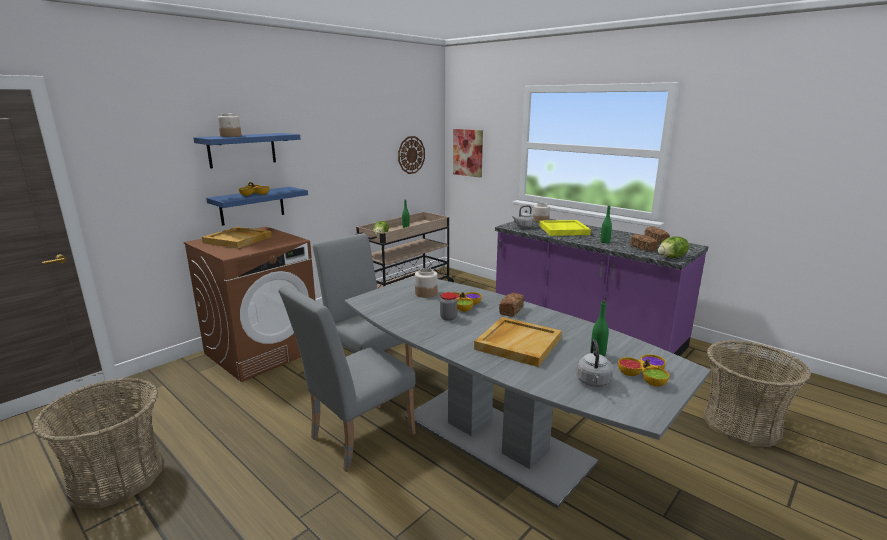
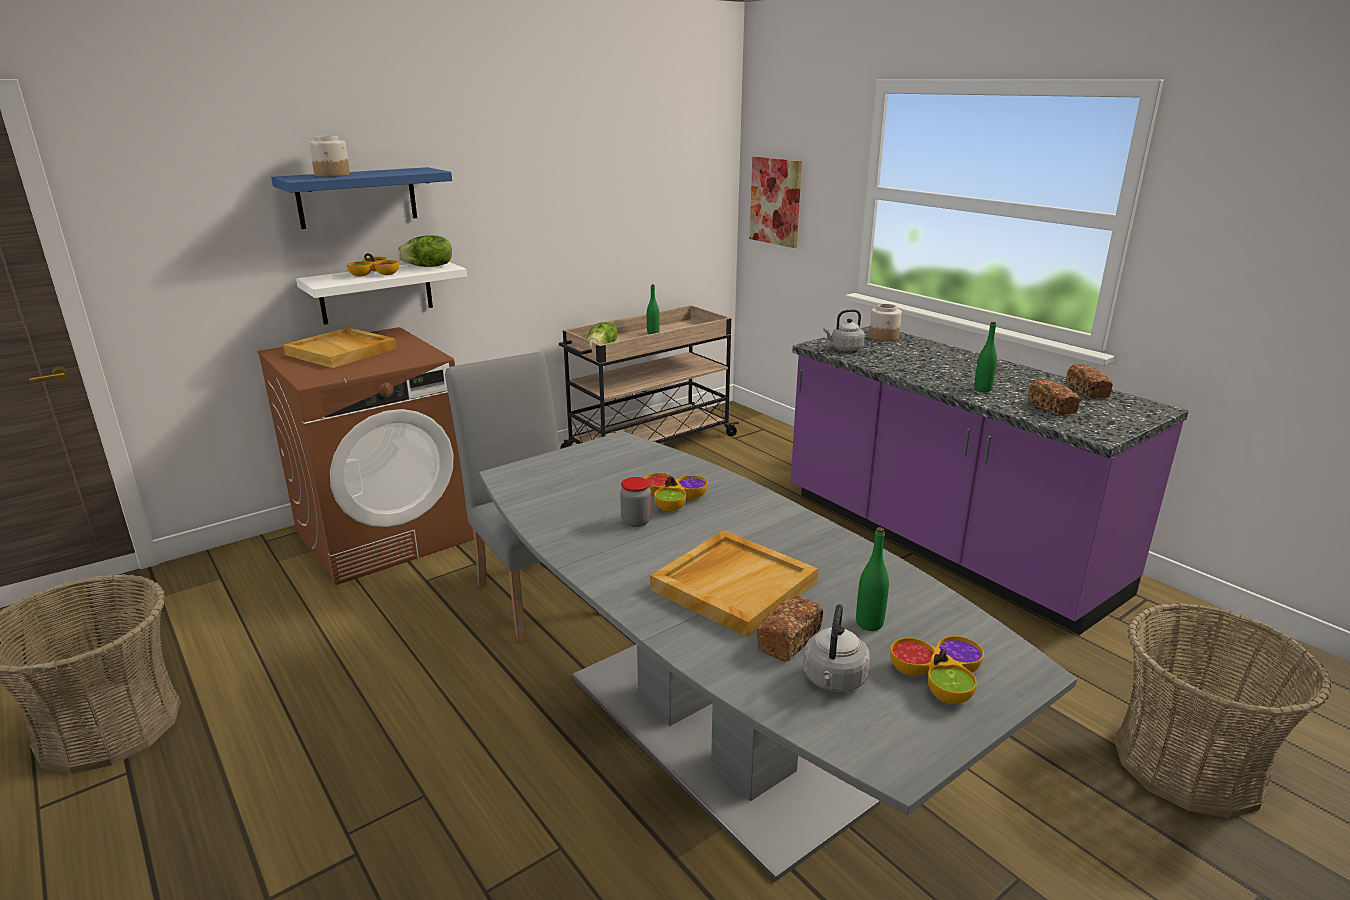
camera: 10 degrees right, 5 degrees up
blue shelf [206,187,308,226] -> white shelf [296,262,467,325]
grey chair [279,285,416,472] -> none
wall clock [398,136,425,174] -> none
jar [415,268,438,298] -> none
bread [499,293,524,317] -> bread moved to [756,596,823,662]
yellow tray [539,220,591,236] -> none
lettuce [658,236,689,258] -> lettuce moved to [397,235,452,267]

